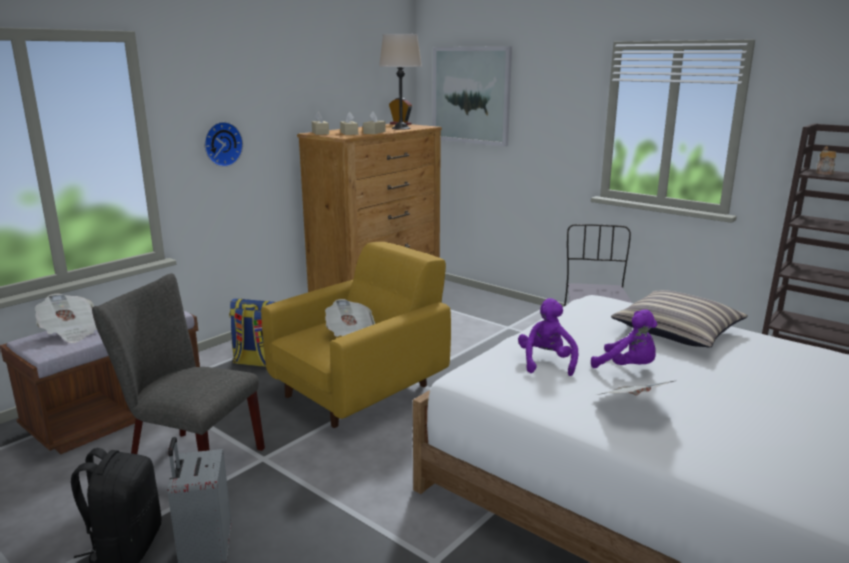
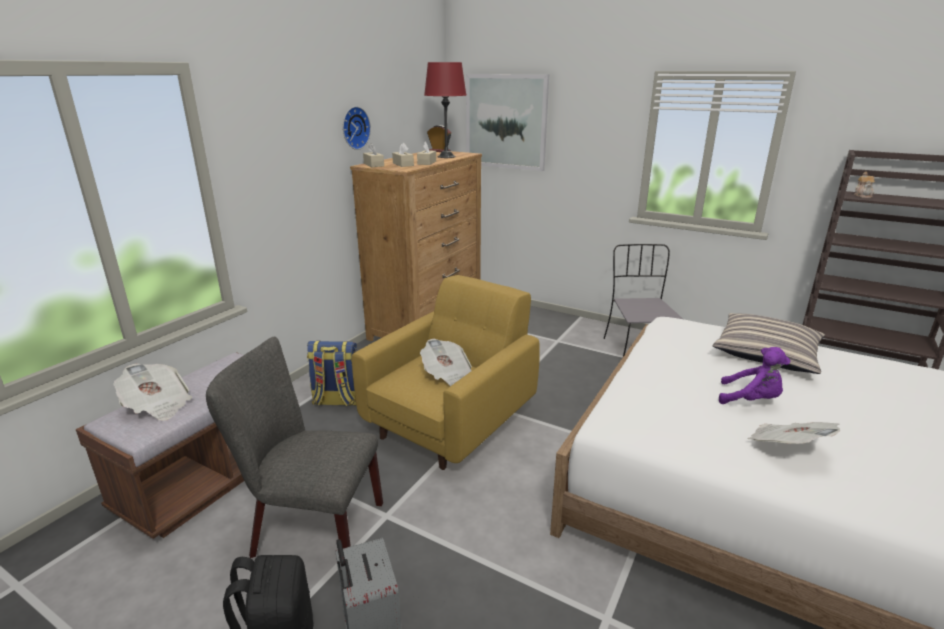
camera: 10 degrees left, 5 degrees up
wall clock [204,122,243,167] -> wall clock moved to [343,106,371,150]
beige table lamp [379,34,422,130] -> red table lamp [424,62,467,158]
purple plush toy [518,298,578,376] -> none

